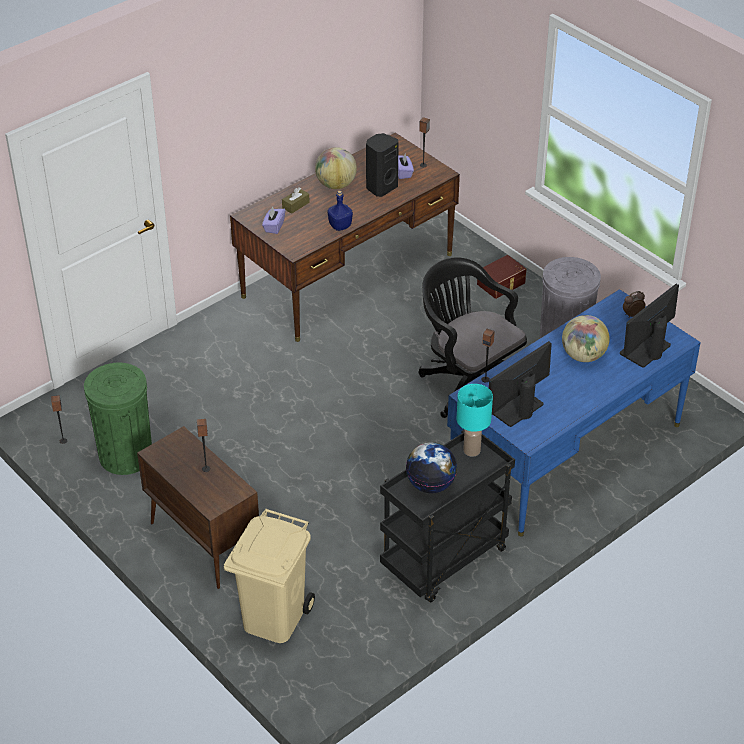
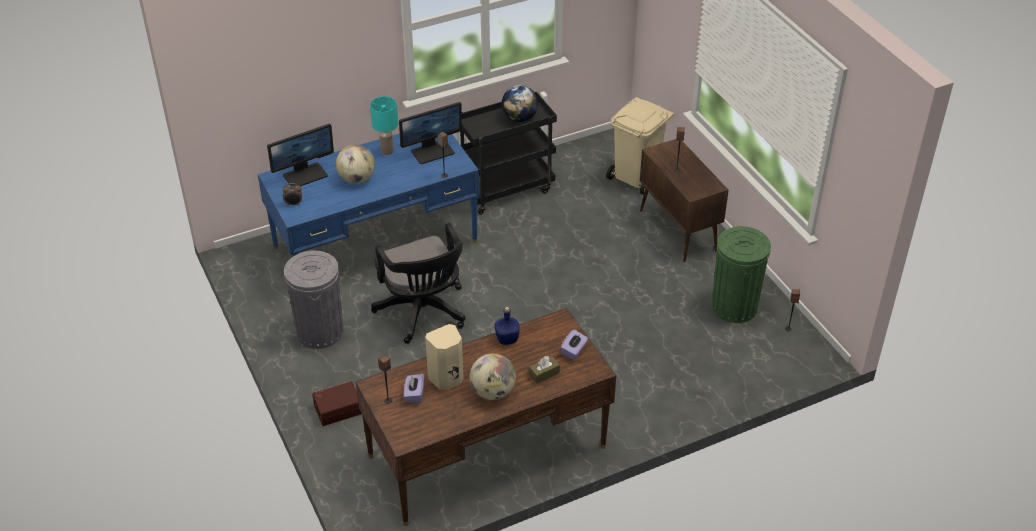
camera: 165 degrees left, 0 degrees up
black speaker [366,133,399,197] -> beige speaker [425,324,463,390]
turquoise table lamp [457,384,493,457] -> turquoise table lamp moved to [370,96,398,155]

